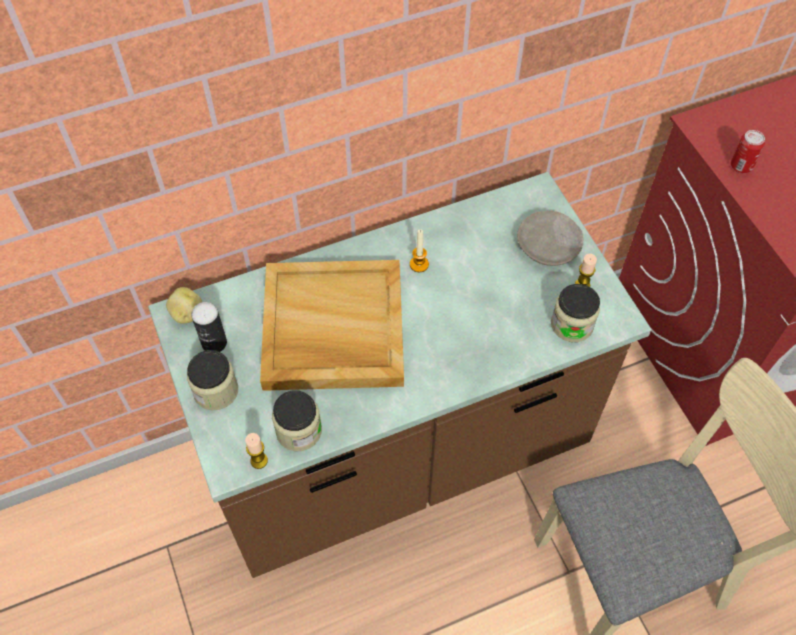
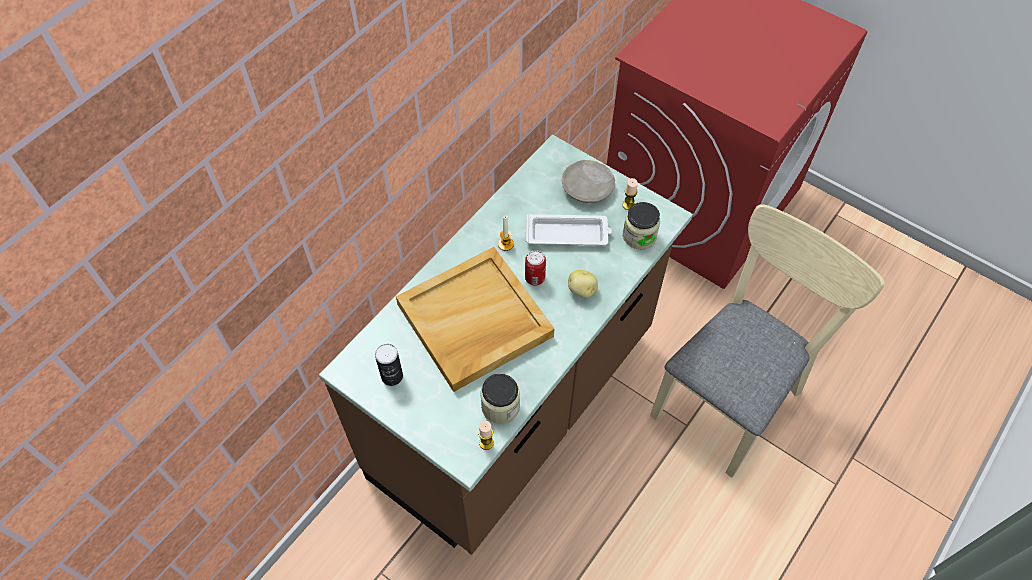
camera: 30 degrees left, 0 degrees up
potato [166,287,202,324] -> potato moved to [568,270,598,298]
jar [187,350,238,410] -> none
can [731,130,765,173] -> can moved to [525,250,546,286]
none -> white tray [526,214,612,245]

